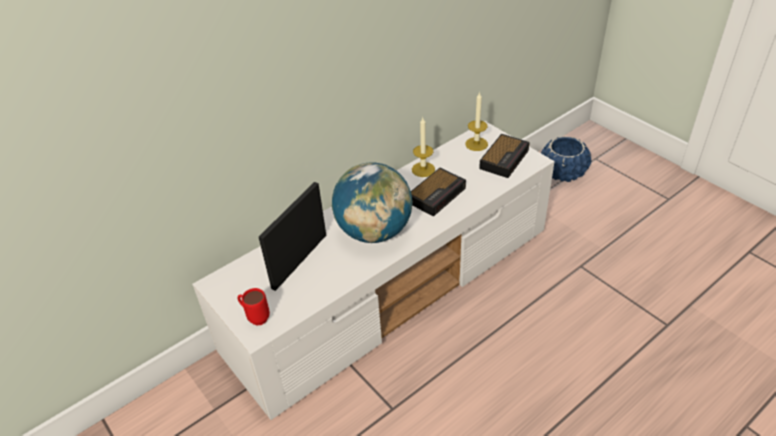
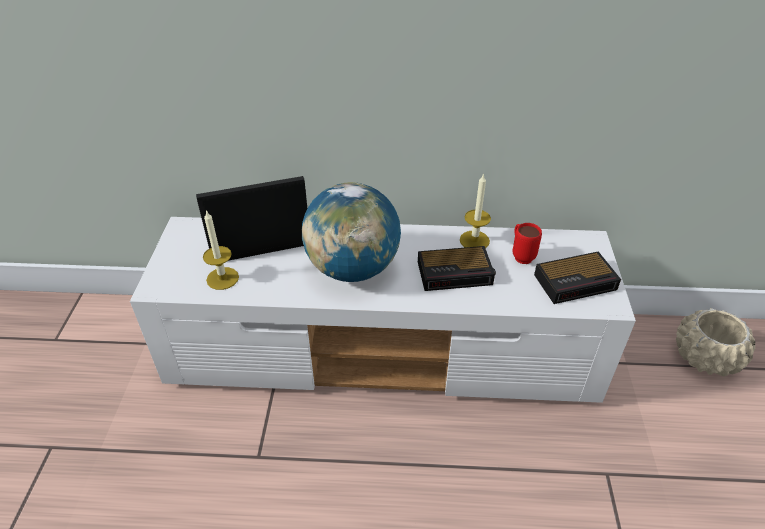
camera: 40 degrees right, 0 degrees up
red mug [237,288,270,326] -> red mug moved to [513,223,542,264]
candle [465,92,488,151] -> candle moved to [203,210,239,290]
blue planter [541,136,591,182] -> beige planter [676,308,756,376]

